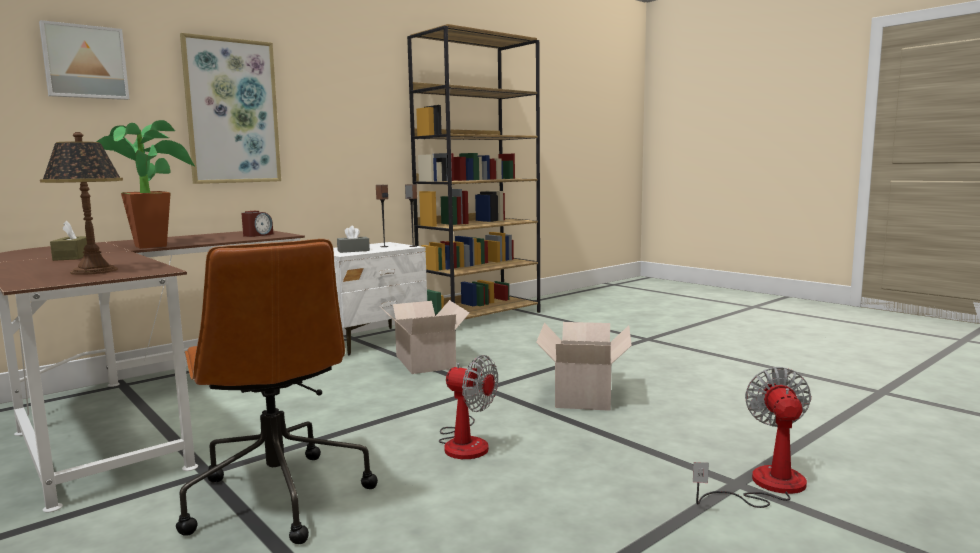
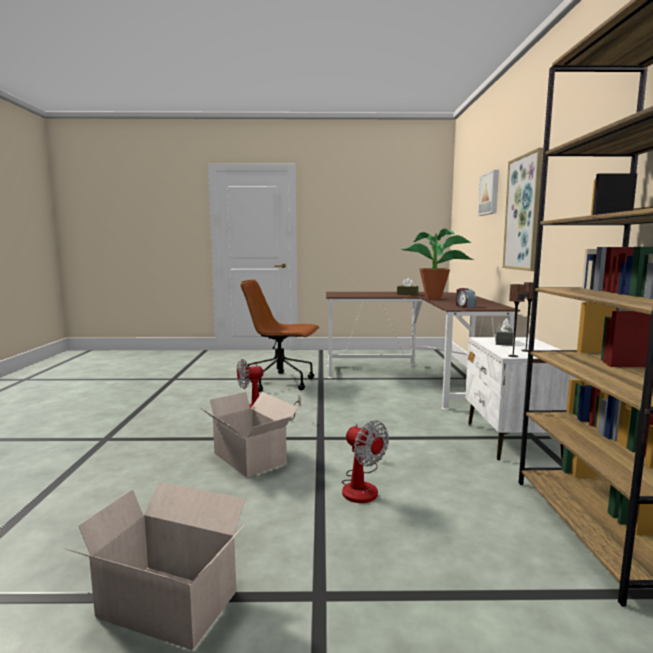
camera: 130 degrees right, 0 degrees up
table lamp [40,132,123,275] -> none
cardboard box [382,300,470,374] -> cardboard box moved to [63,481,250,650]
fan [693,367,811,508] -> fan moved to [342,421,389,503]

